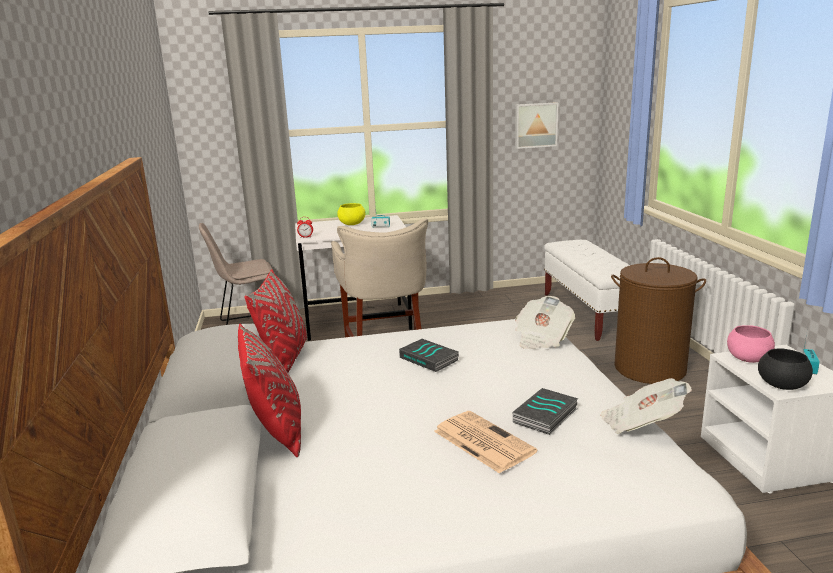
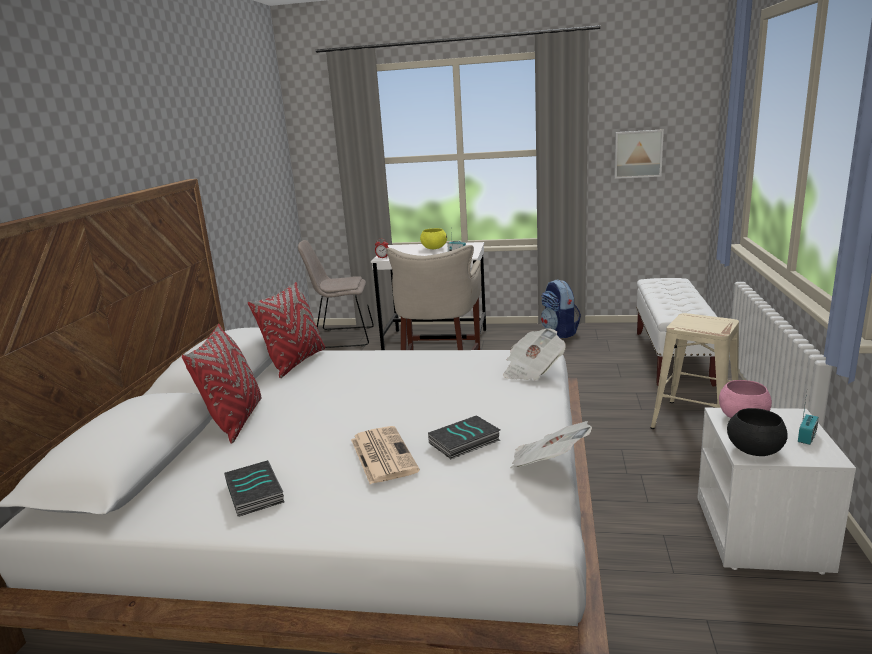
camera: 20 degrees right, 0 degrees up
book [399,339,459,372] -> book moved to [224,460,284,517]
brown laundry basket [611,257,706,384] -> beige stool [651,313,739,429]
none -> backpack [541,280,581,338]

